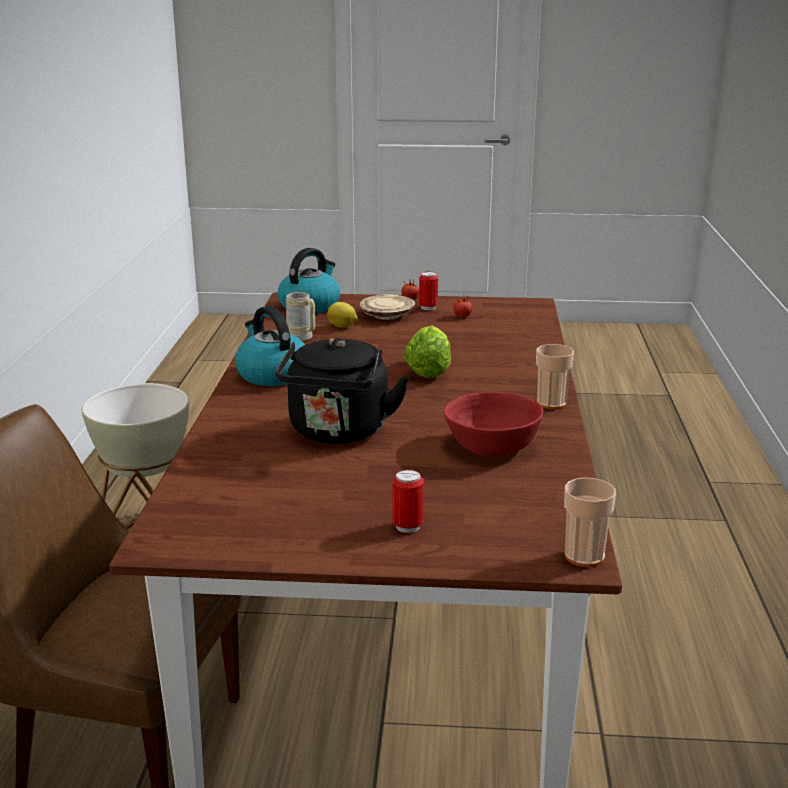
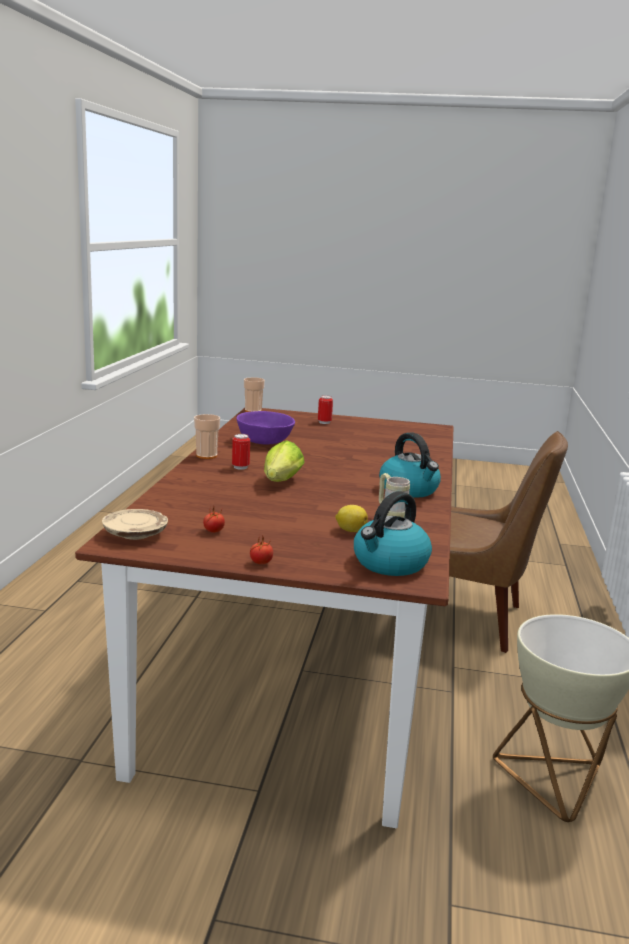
camera: 175 degrees left, 5 degrees down
black kettle [275,338,409,444] -> none
beige plate [360,294,415,320] -> beige plate moved to [102,509,168,540]
can [419,271,438,310] -> can moved to [232,434,250,470]
red bowl [443,392,543,457] -> purple bowl [236,411,295,445]

